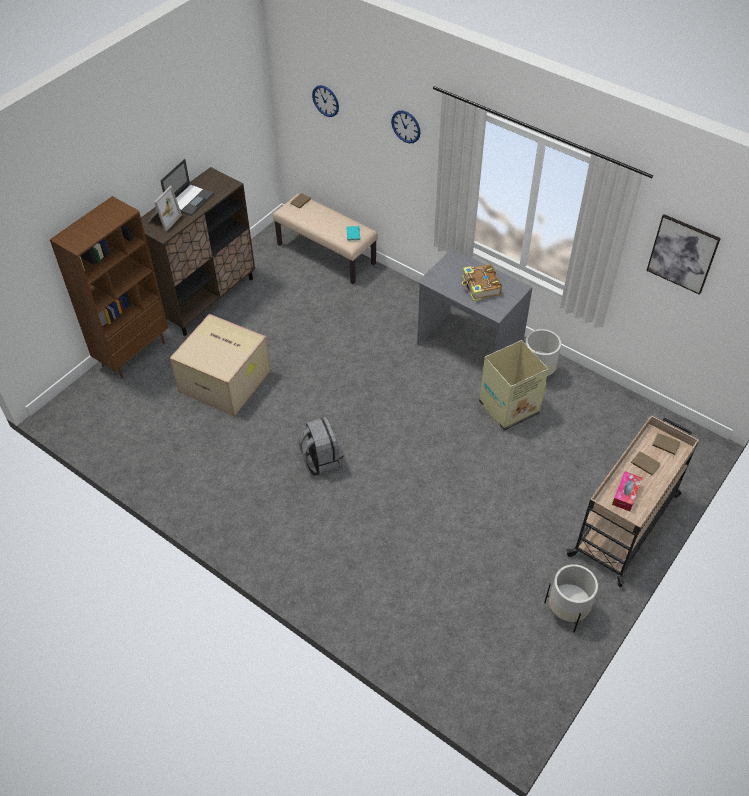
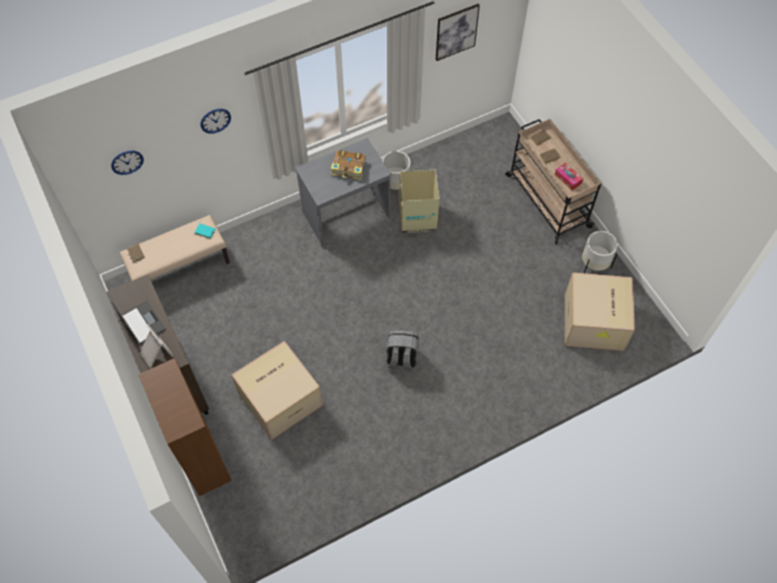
camera: 65 degrees left, 10 degrees up
none -> cardboard box [565,272,635,351]

